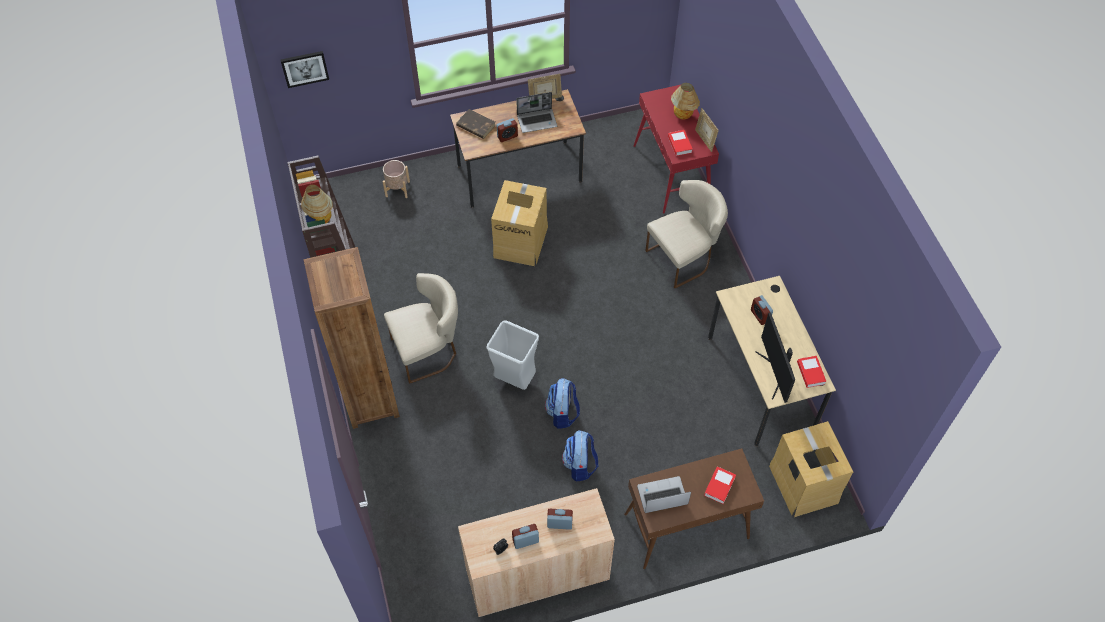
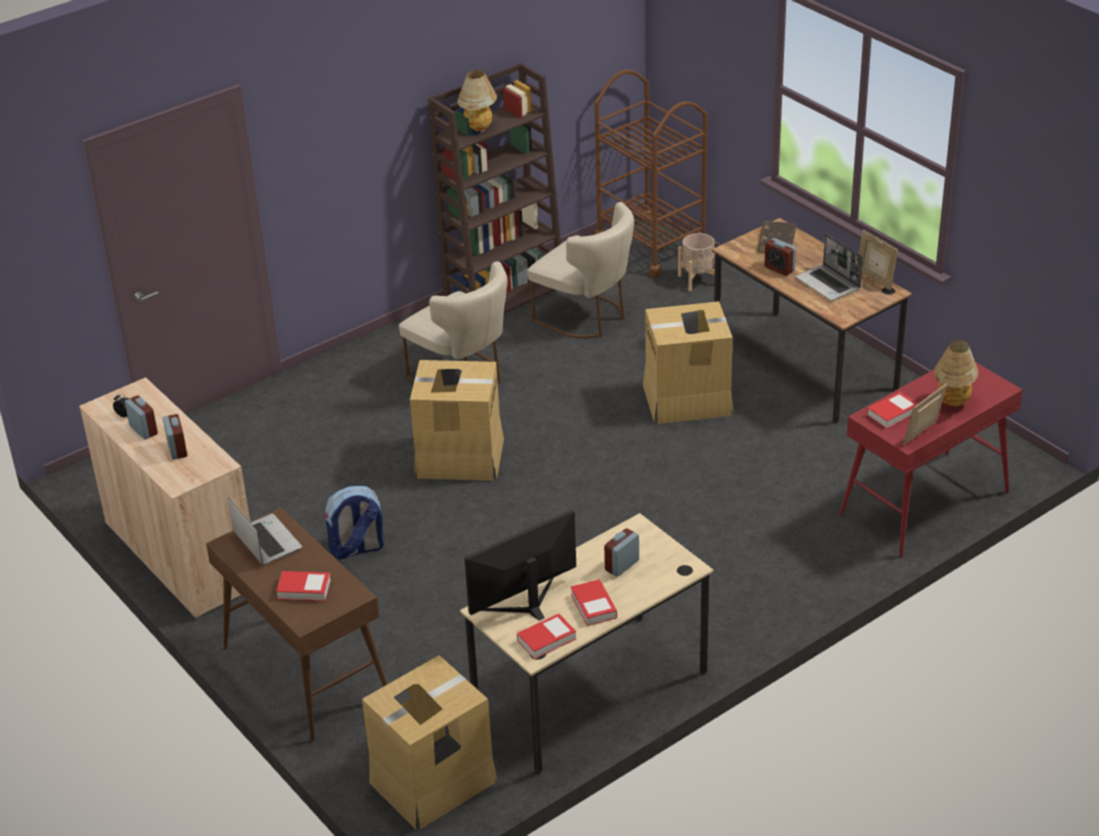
camera: 70 degrees right, 20 degrees down
picture [281,51,329,88] -> none
brown bookcase [304,247,400,429] -> none
grey trash can [486,320,539,390] -> cardboard box [410,360,504,481]
backpack [545,378,580,429] -> none
beige chair [645,180,728,289] -> beige chair moved to [528,202,634,338]
none -> book [571,579,617,626]
none -> brown cart [594,70,708,278]

